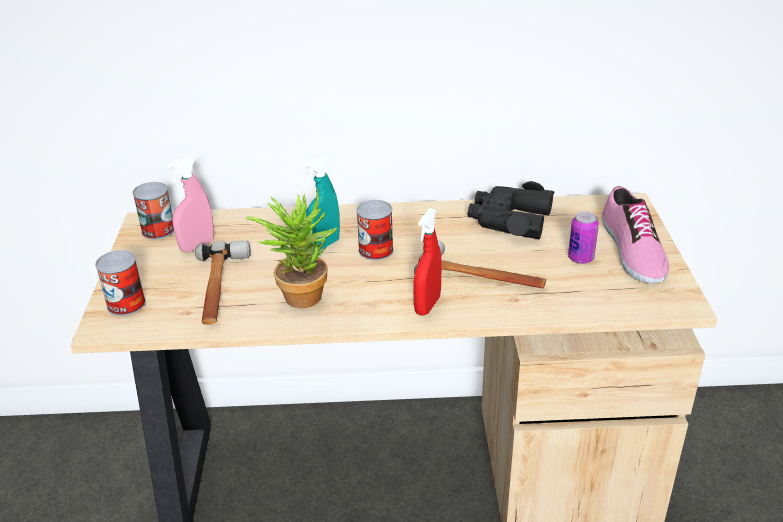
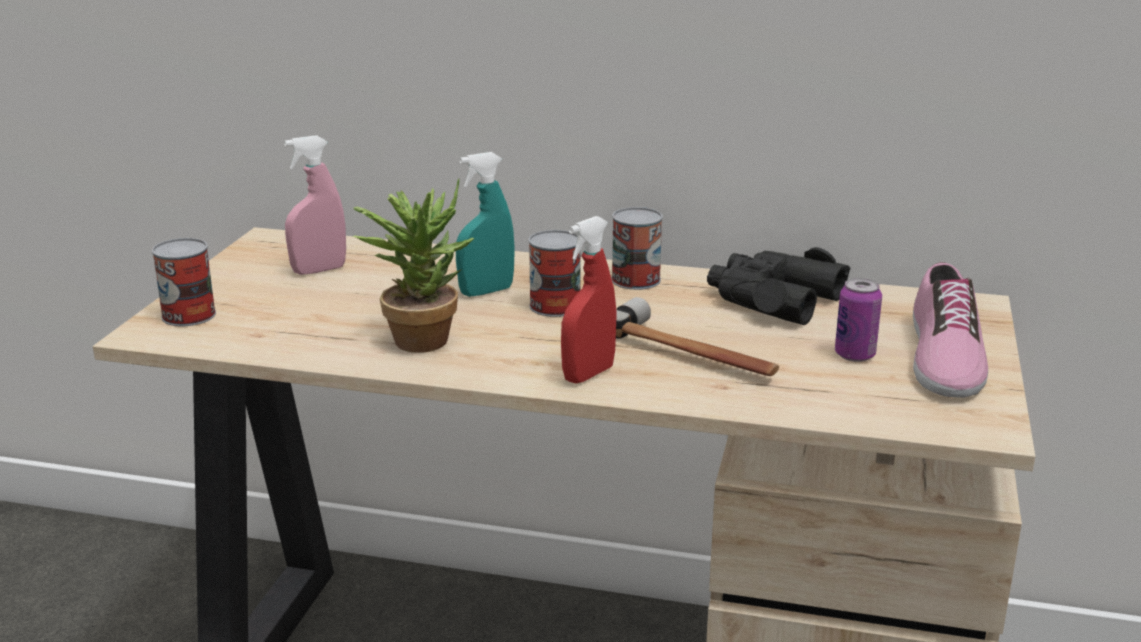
camera: 15 degrees right, 10 degrees down
can [132,182,174,239] -> can moved to [611,207,663,290]
hammer [195,241,251,325] -> none

